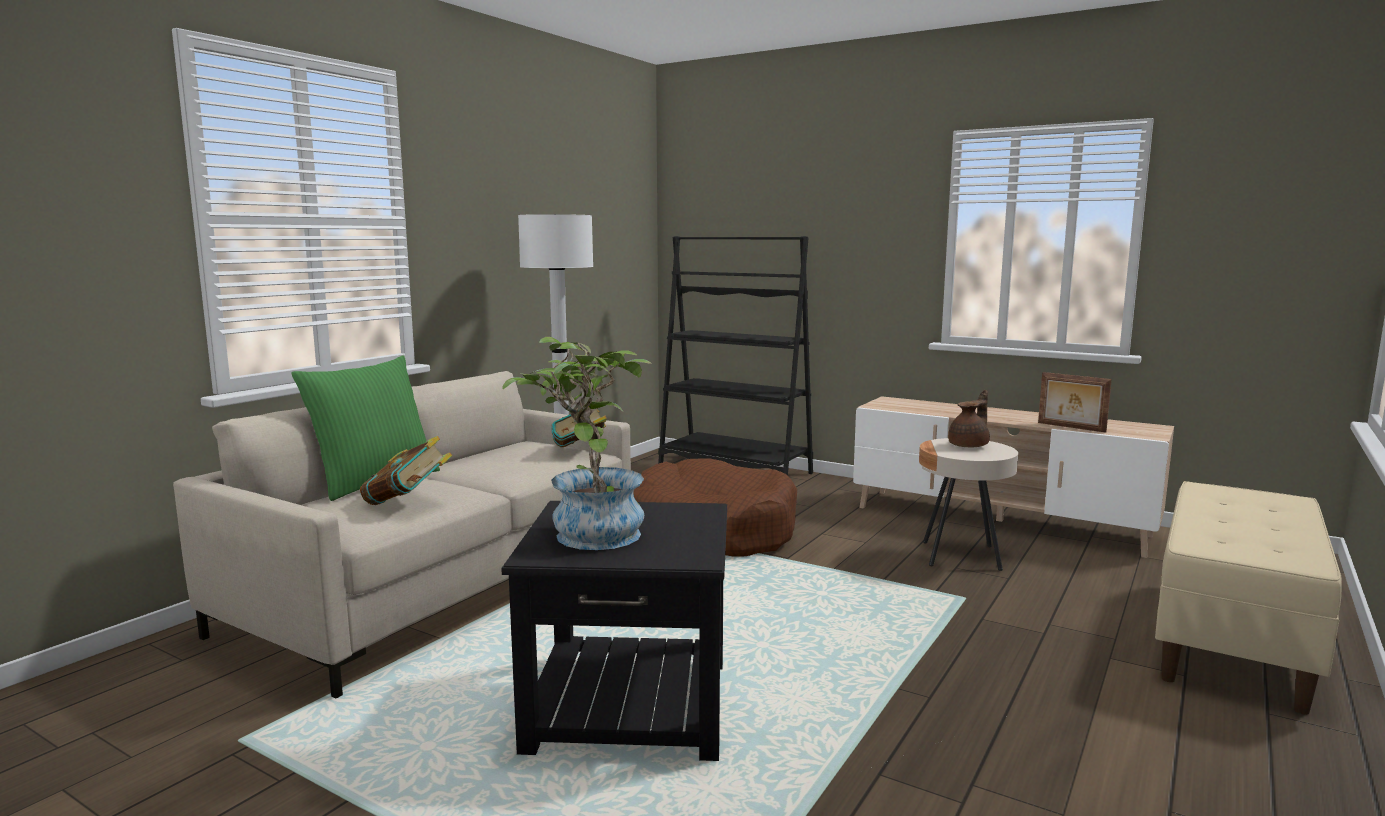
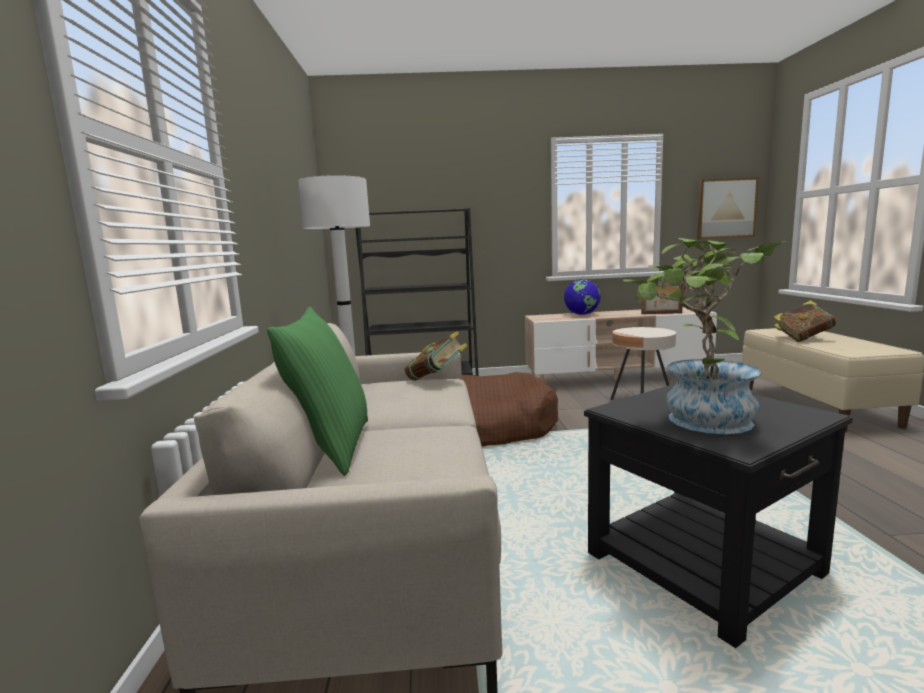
camera: 35 degrees left, 0 degrees up
book [360,436,452,505] -> book moved to [773,300,836,342]
brown teapot [948,390,990,447] -> none
none -> globe [564,279,601,315]
none -> picture [697,177,759,239]

